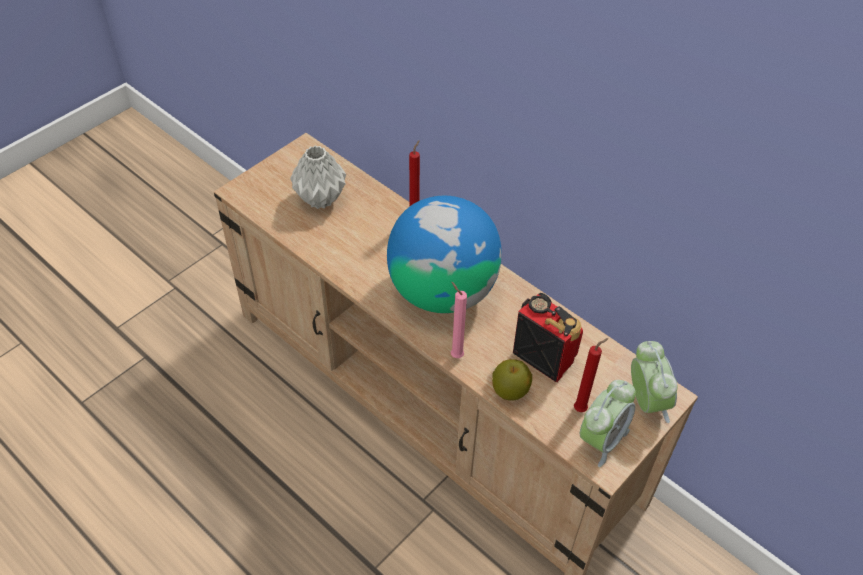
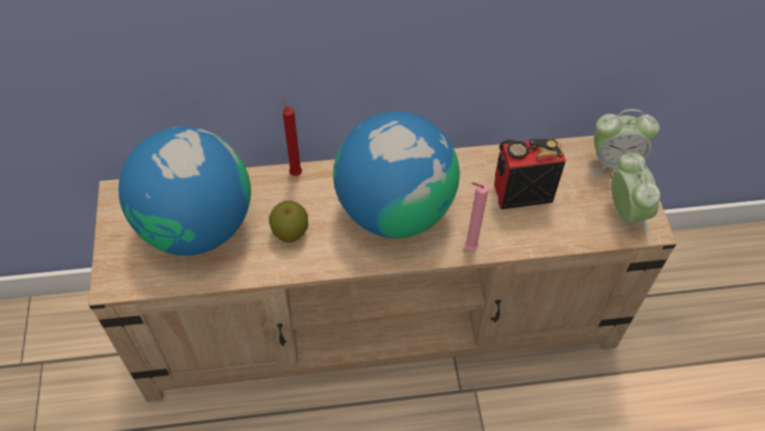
camera: 50 degrees left, 5 degrees up
grey vase [290,146,346,209] -> globe [118,126,251,256]
apple [492,359,532,401] -> apple moved to [269,201,308,243]
red candle [574,338,609,412] -> none
alarm clock [631,341,678,423] -> alarm clock turned 150 degrees clockwise [591,109,660,175]

